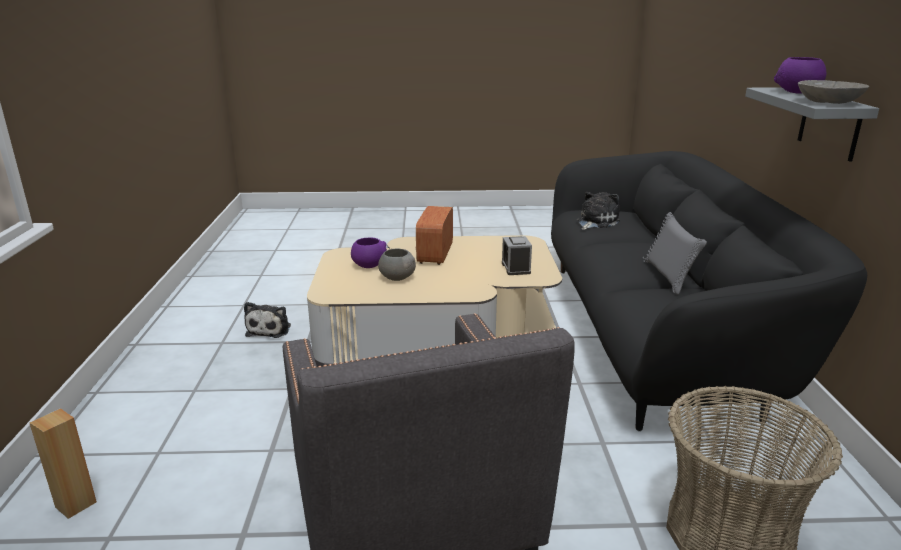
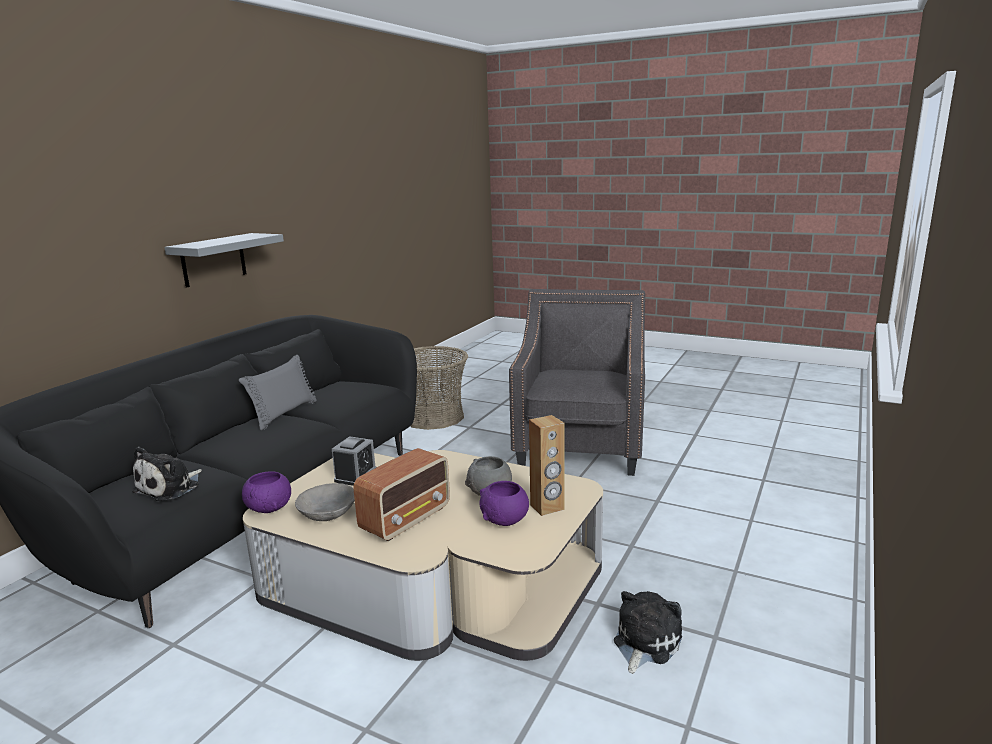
camera: 150 degrees left, 5 degrees down
brown speaker [30,408,97,519] -> brown speaker moved to [529,415,565,516]
plush toy [577,192,620,230] -> plush toy turned 45 degrees counterclockwise [132,447,202,501]
purple bowl [774,57,826,94] -> purple bowl moved to [242,471,291,513]
grey bowl [798,80,869,104] -> grey bowl moved to [295,483,355,521]

